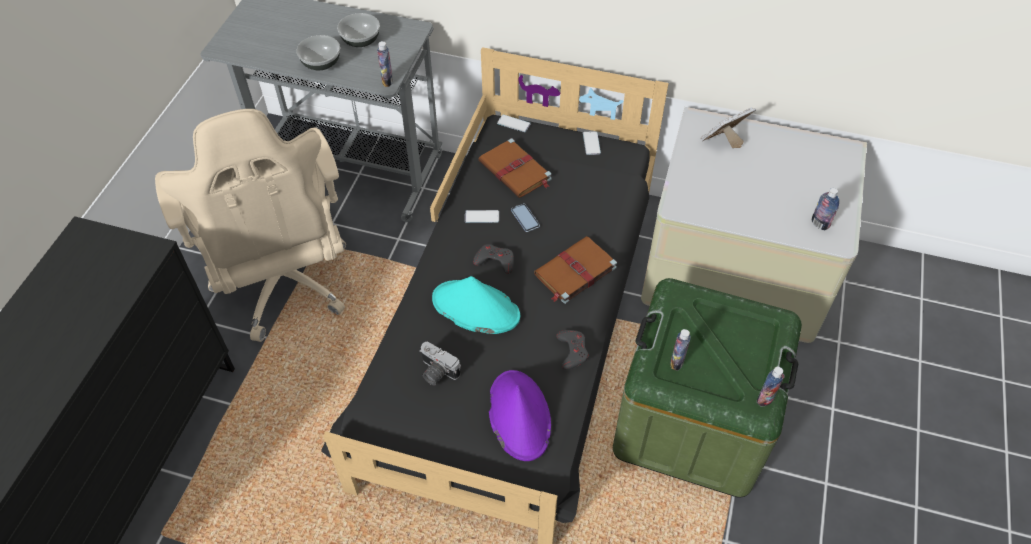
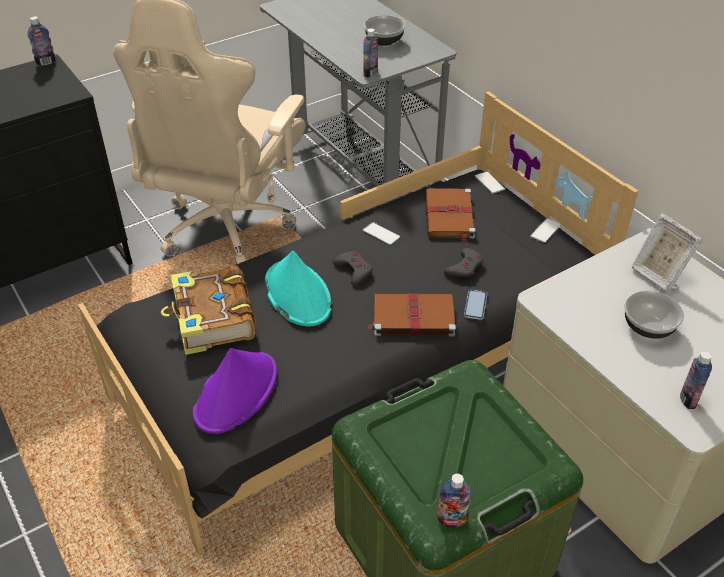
camera: 40 degrees right, 10 degrees down
bowl [296,35,340,70] -> bowl moved to [624,291,684,339]
camera [419,342,461,386] -> book [161,265,256,355]
phone [511,203,540,232] -> phone moved to [464,289,487,320]
grey game controller [556,330,589,370] -> grey game controller moved to [444,248,483,279]
bottle [670,329,691,371] -> bottle moved to [28,16,55,66]
picture frame [700,107,756,148] -> picture frame turned 135 degrees counterclockwise [632,213,702,293]

